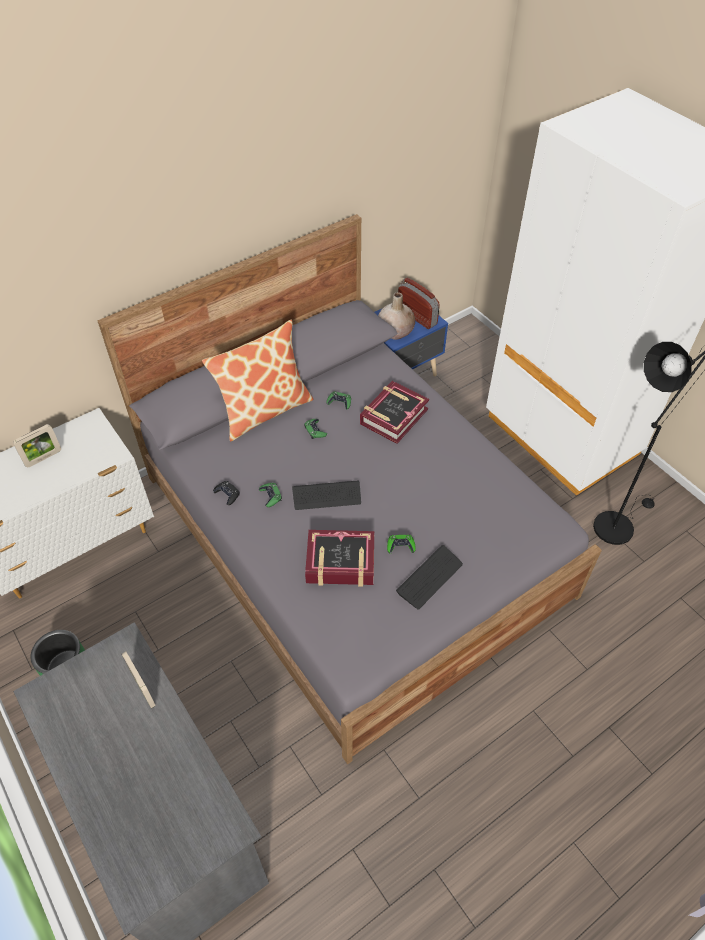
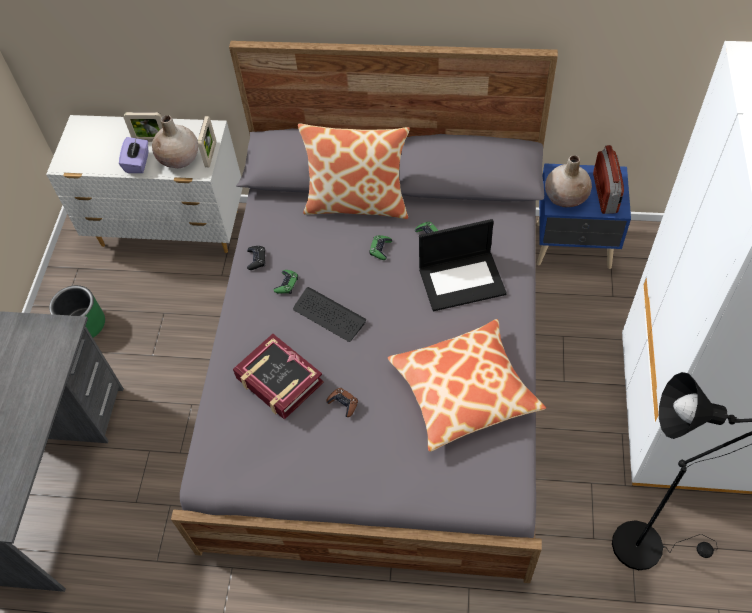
camera: 45 degrees right, 5 degrees up
picture frame [121,651,156,708] -> picture frame moved to [198,116,216,167]
book [360,381,429,444] -> laptop [419,219,507,311]
green game controller [387,535,416,554] -> brown game controller [326,388,358,417]
keyboard [396,545,463,610] -> none
none -> purple tissue box [119,137,149,173]
none -> beige vase [152,115,198,168]
none -> pillow [388,319,546,452]

